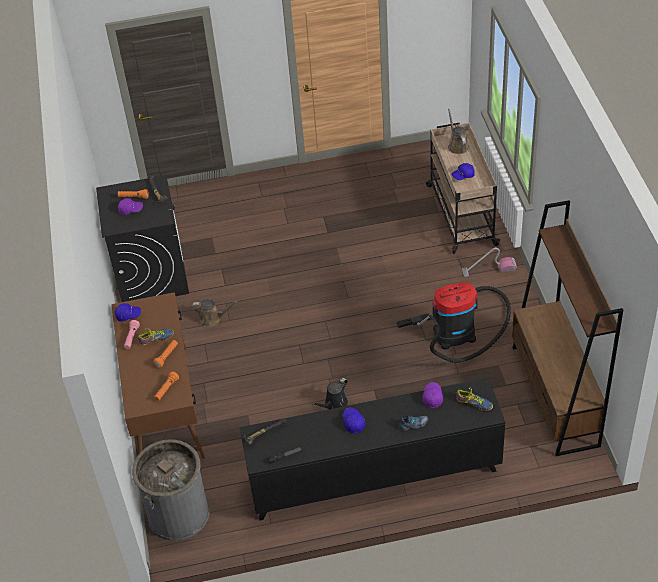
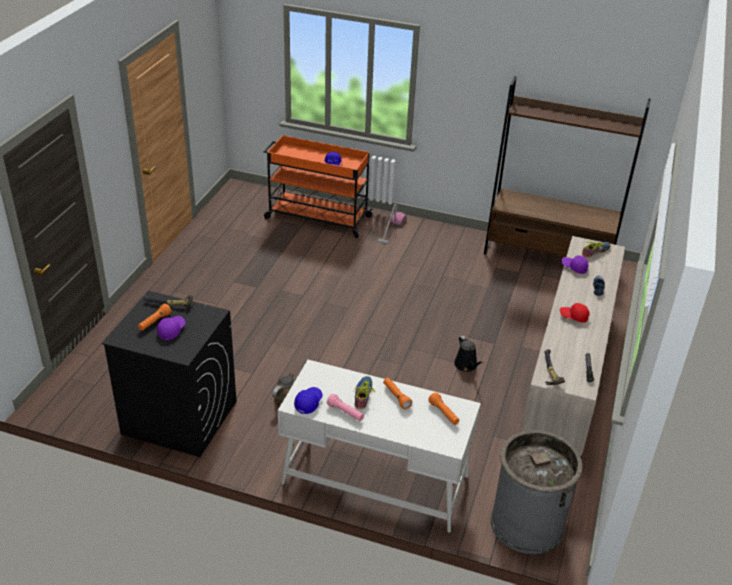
camera: 65 degrees left, 10 degrees down
brown desk [111,292,205,459] -> white desk [278,360,481,532]
black cabinet [240,378,505,521] -> beige cabinet [521,236,625,456]
blue cap [343,408,365,434] -> red cap [560,303,590,323]
vacuum cleaner [397,282,511,363] -> none
beige cart [426,123,500,254] -> orange cart [264,135,373,238]
brown watering can [448,109,469,154] -> none

